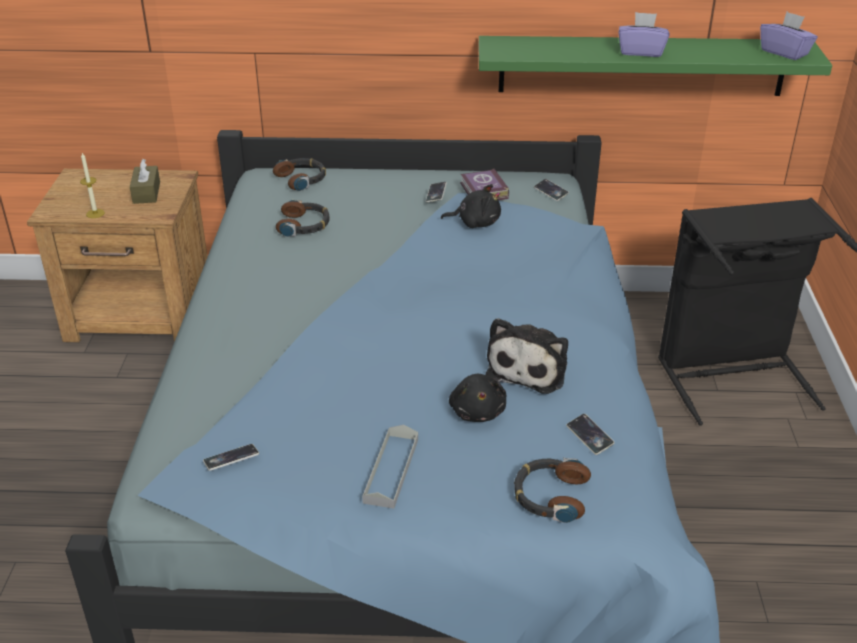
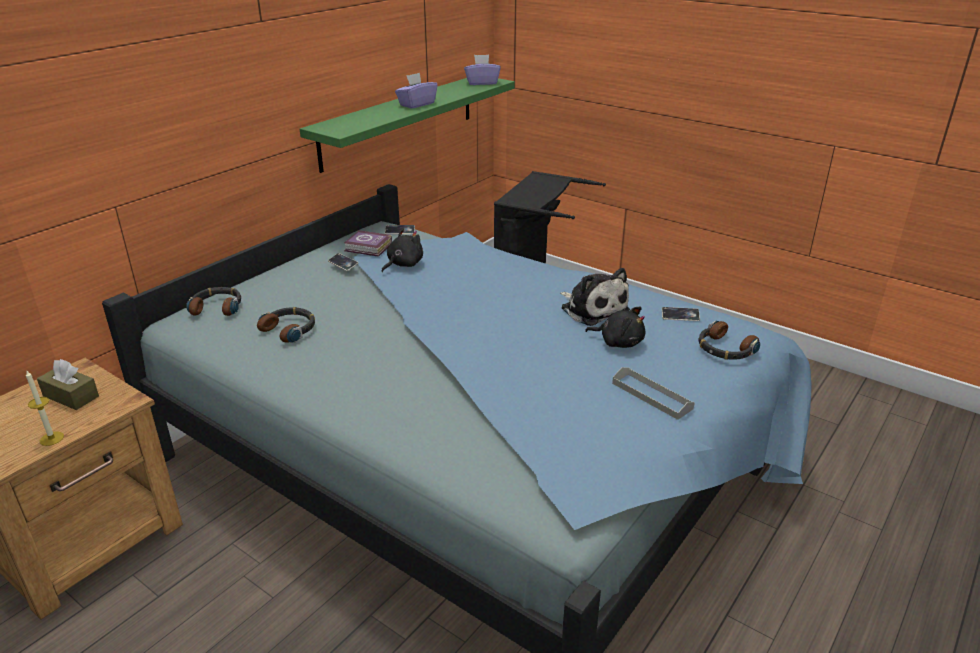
camera: 55 degrees left, 5 degrees down
phone [203,444,259,471] -> none

